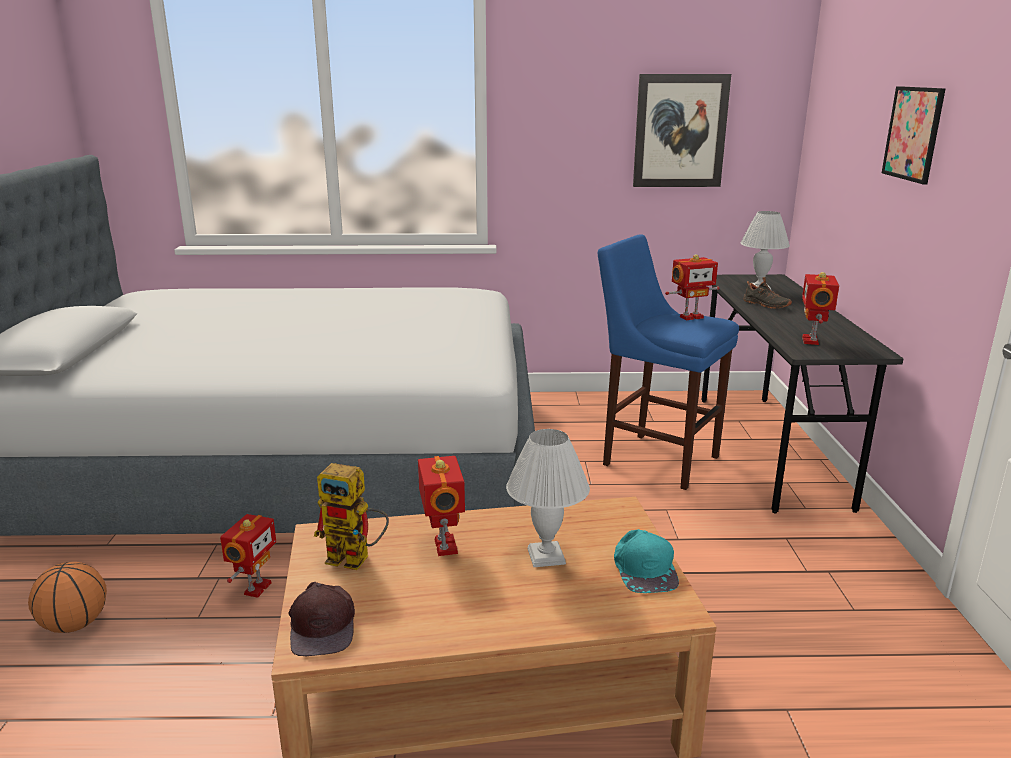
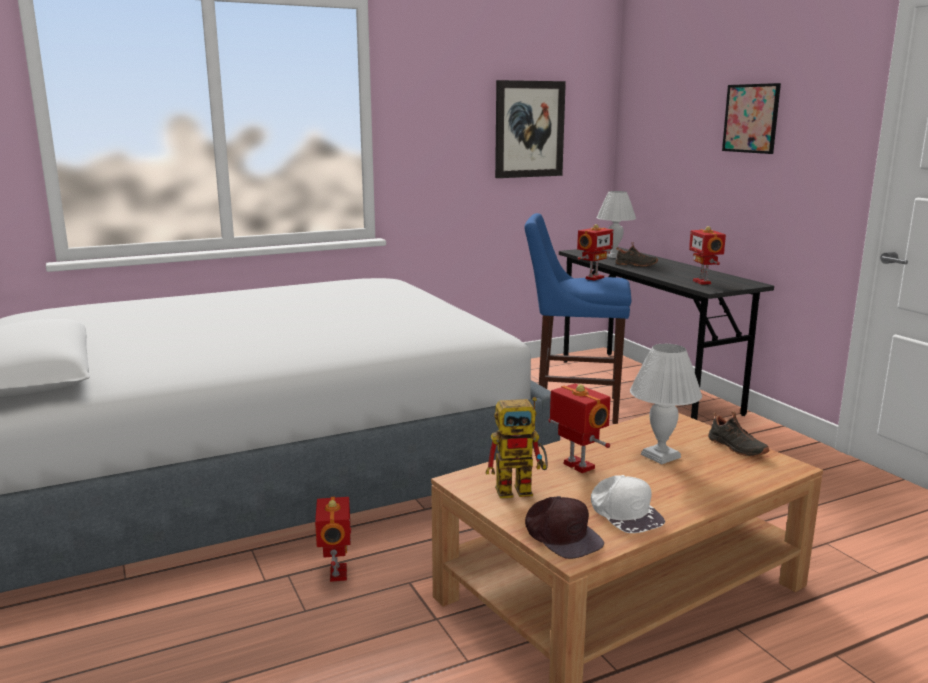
camera: 25 degrees left, 5 degrees down
basketball [28,562,107,633] -> none
turquoise cap [614,529,679,593] -> black shoe [708,411,769,457]
none -> white cap [591,475,665,533]

